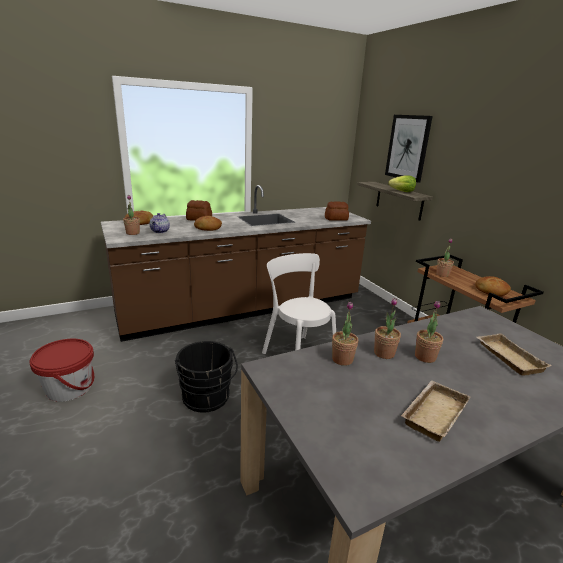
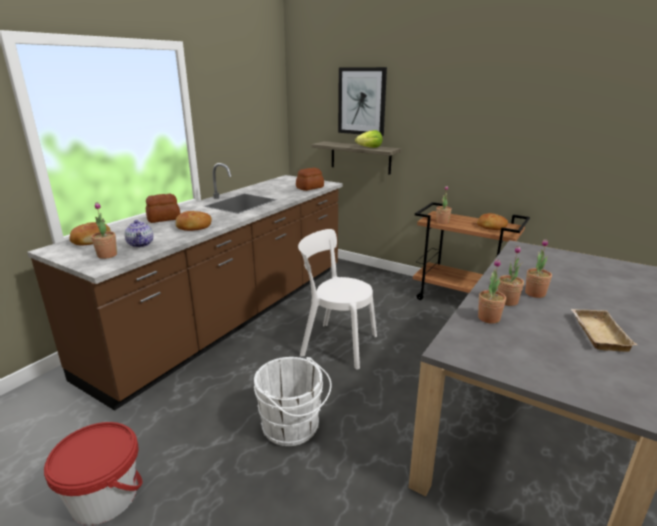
camera: 30 degrees left, 0 degrees up
black bucket [175,341,238,413] -> white bucket [254,357,332,446]
beige tray [476,333,551,376] -> none

